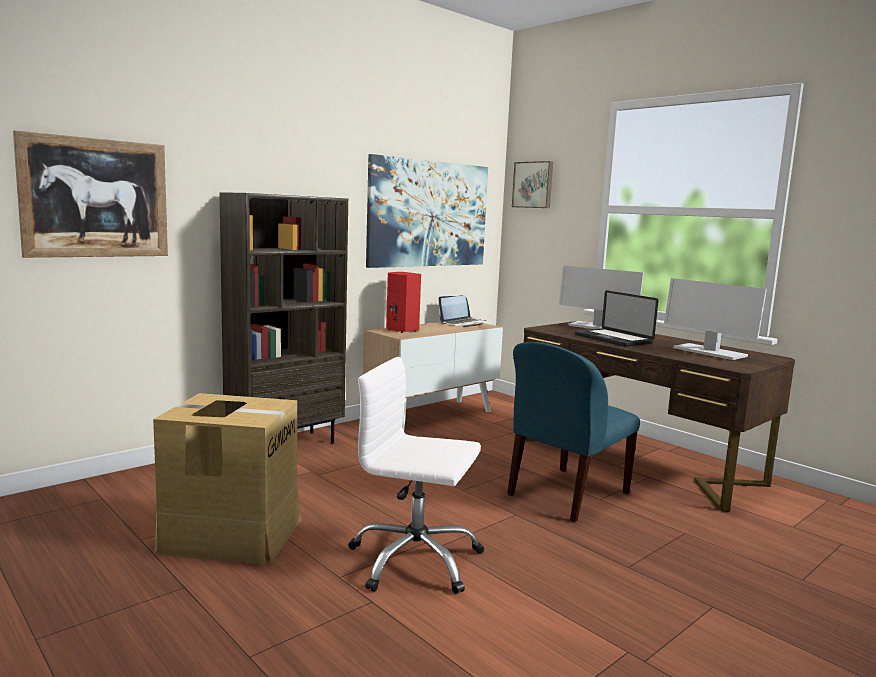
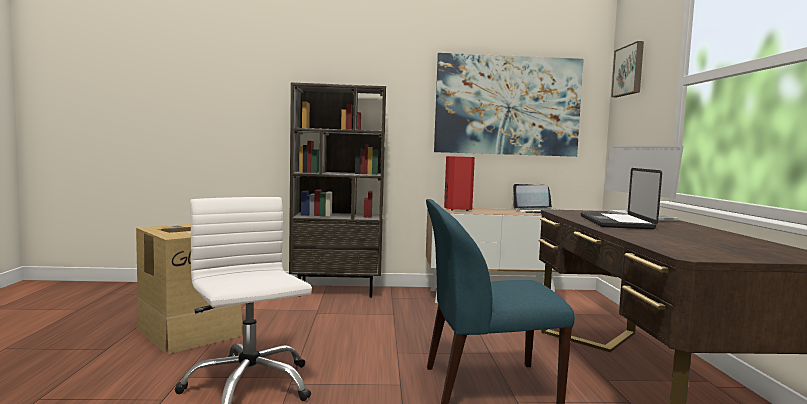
camera: 40 degrees right, 5 degrees down
picture [13,130,168,258] -> none
monitor [664,278,767,360] -> none

